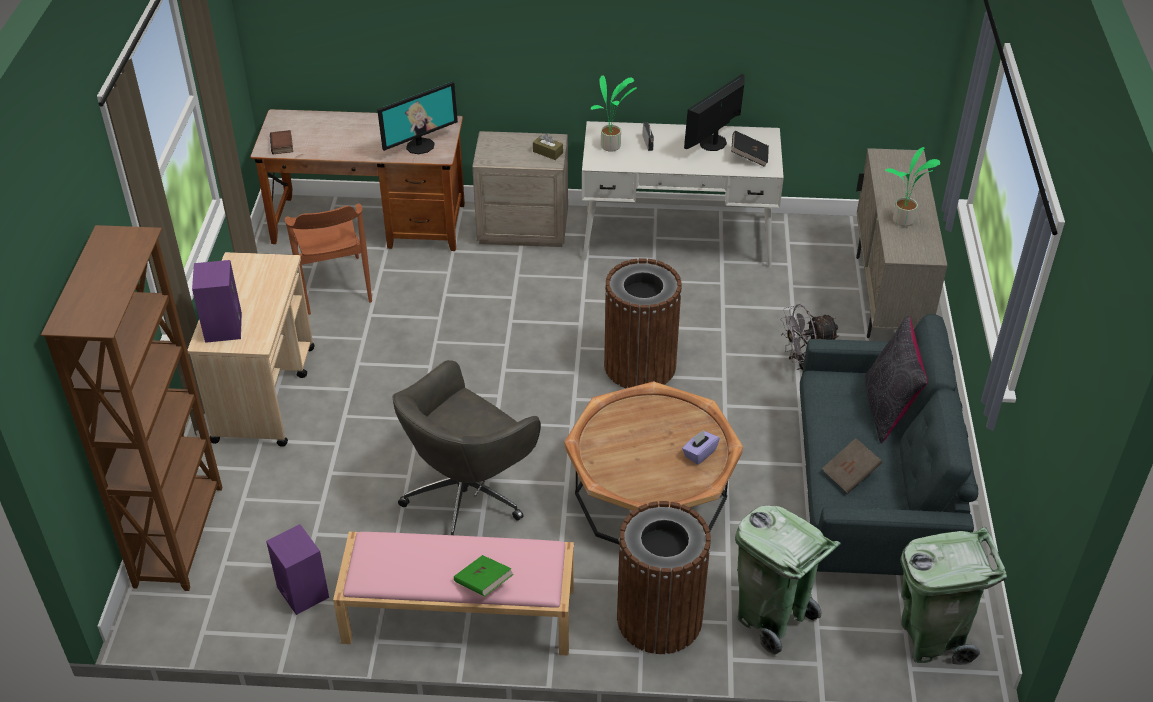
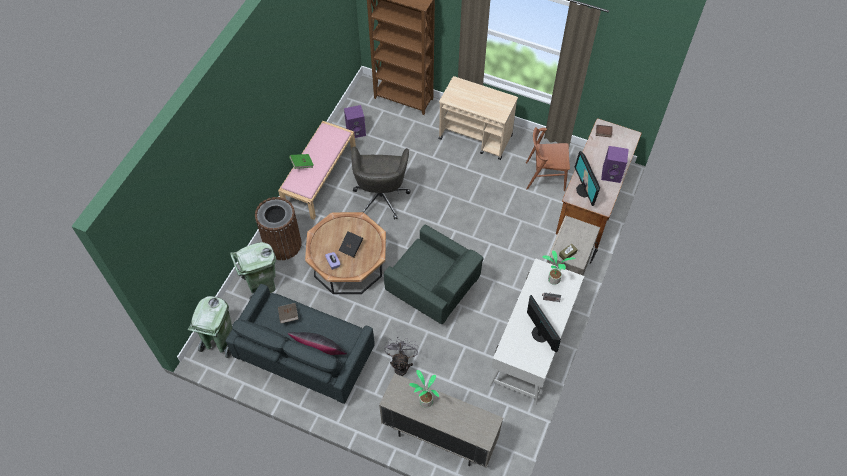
camera: 110 degrees right, 15 degrees up
purple speaker [192,260,242,343] -> purple speaker moved to [601,146,629,183]
grey office chair [393,360,541,535] -> grey office chair turned 150 degrees counterclockwise [351,146,410,219]
brown trash can [604,258,682,388] -> green armchair [384,224,484,324]
black book [731,131,769,167] -> black book moved to [339,231,363,258]

